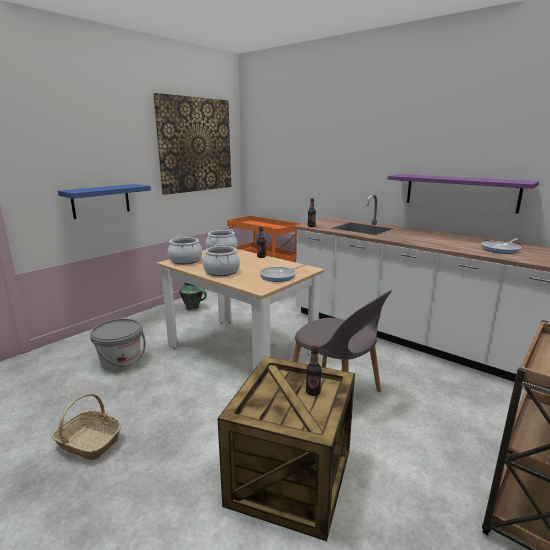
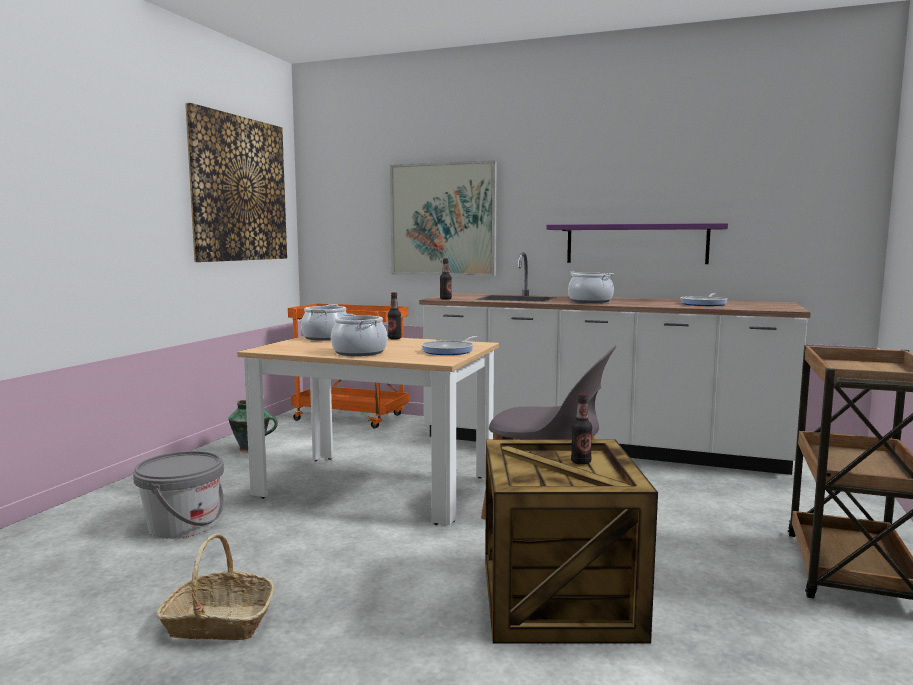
camera: 20 degrees left, 10 degrees down
blue shelf [58,184,151,219] -> none
cooking pot [168,236,202,265] -> cooking pot moved to [568,272,614,303]
none -> picture [390,160,497,276]

